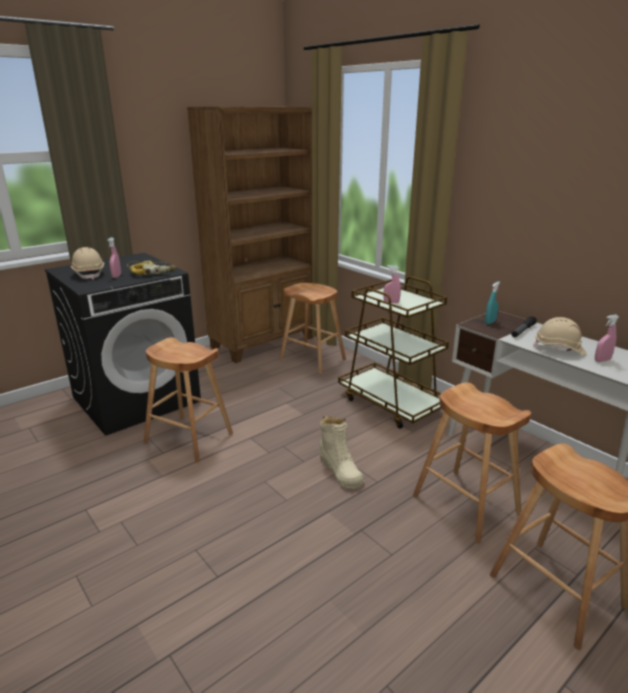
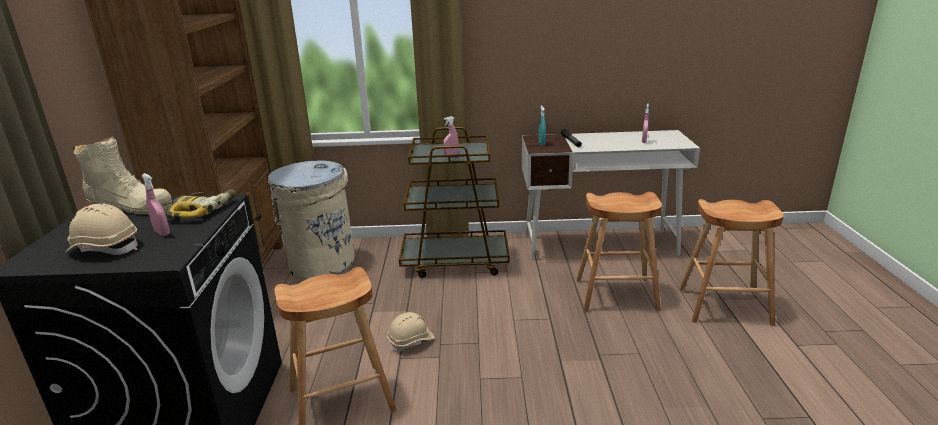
camera: 50 degrees left, 0 degrees up
brown stool [279,283,346,374] -> beige trash can [268,160,355,280]
beige boot [320,416,364,489] -> beige boot moved to [73,136,172,214]
beige hard hat [533,317,587,355] -> beige hard hat moved to [387,312,435,352]

